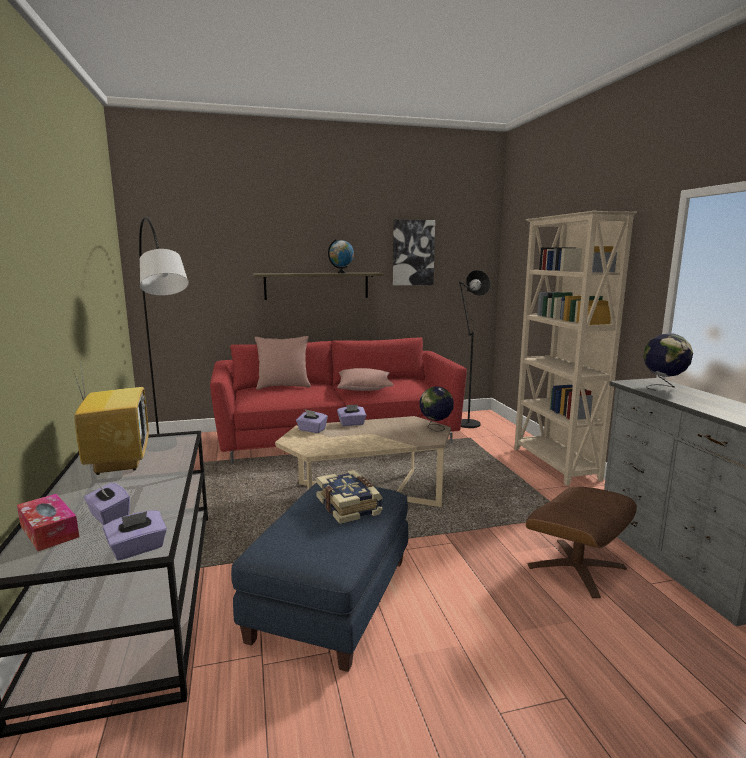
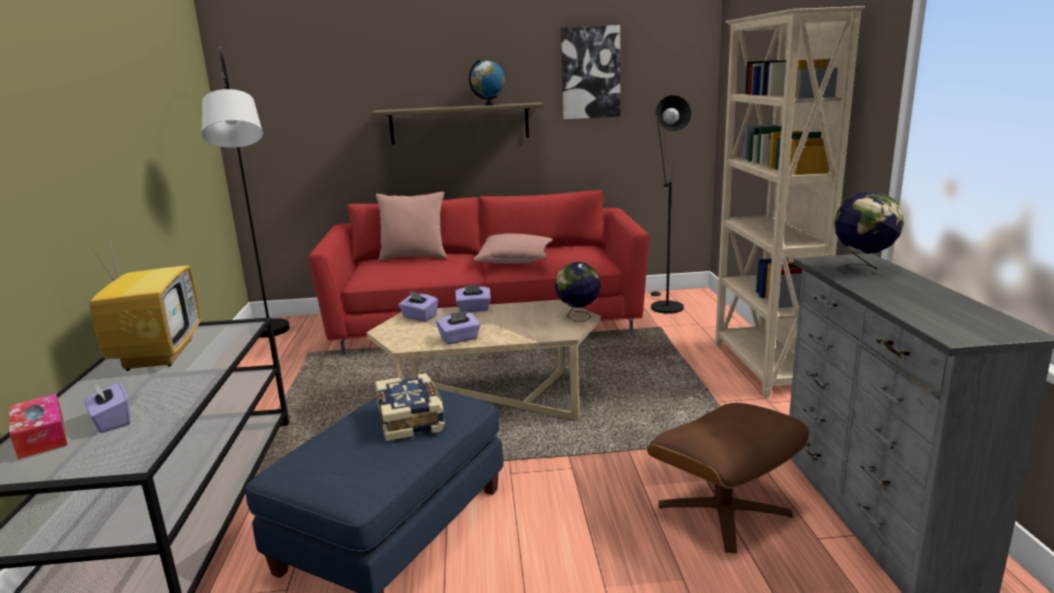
camera: 10 degrees right, 5 degrees up
purple tissue box [103,511,167,560] -> purple tissue box moved to [436,311,481,344]

